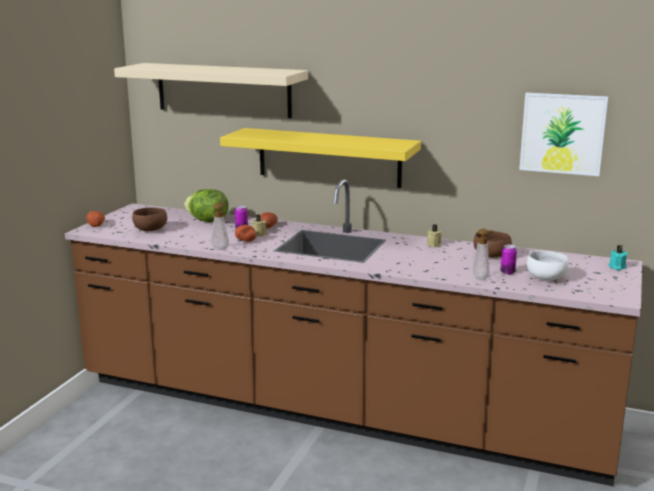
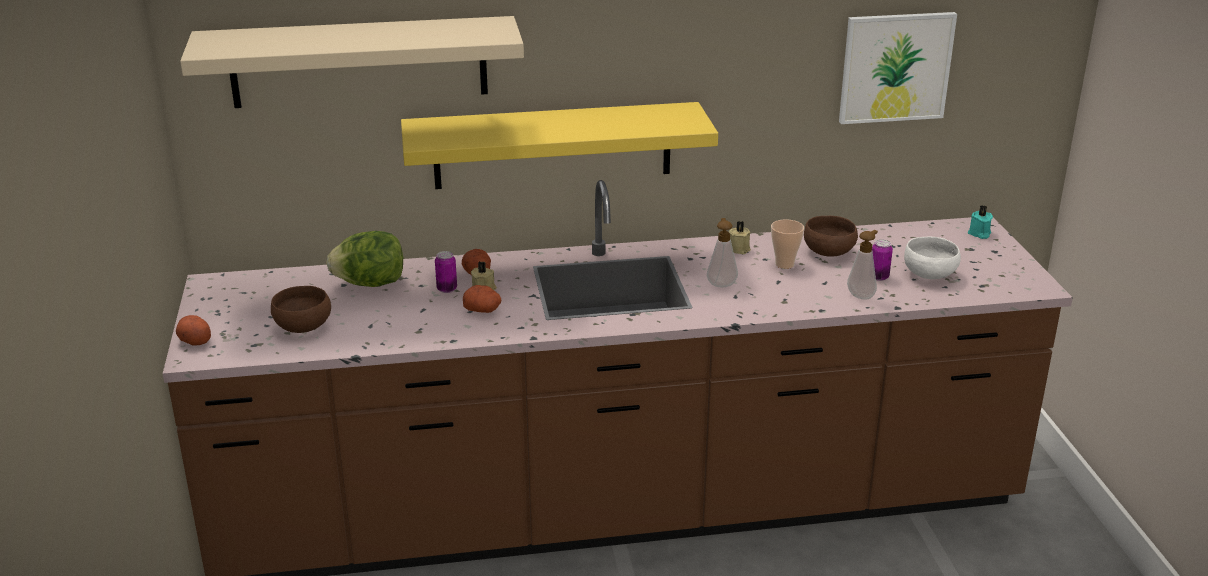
camera: 30 degrees left, 10 degrees up
soap dispenser [211,203,229,250] -> soap dispenser moved to [707,218,738,287]
none -> cup [771,219,804,269]

